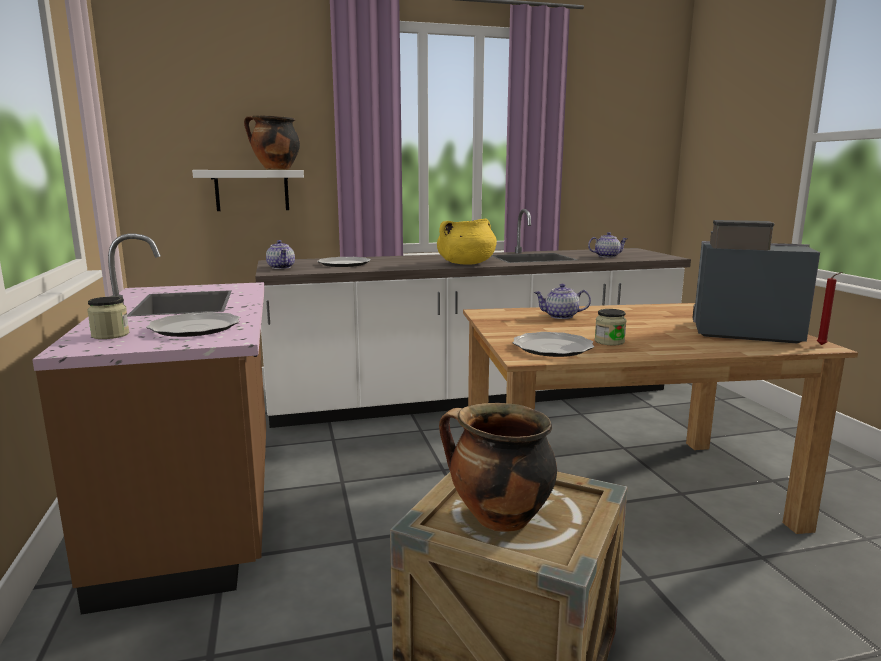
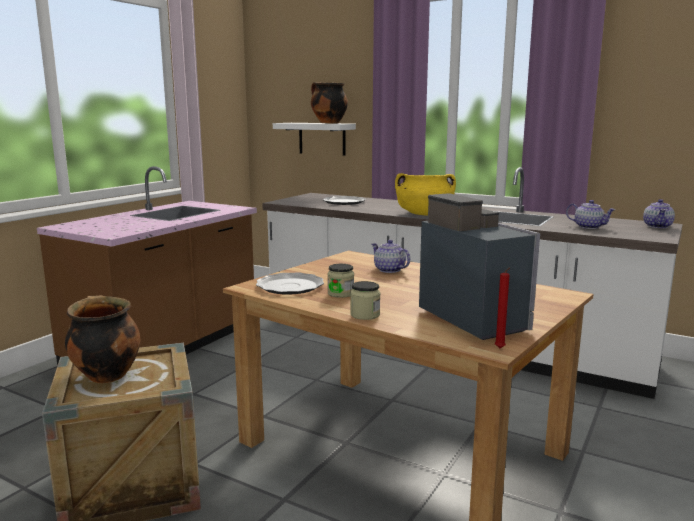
camera: 45 degrees right, 0 degrees up
jar [87,297,129,339] -> jar moved to [350,281,380,320]
plate [146,312,240,337] -> none
teapot [266,240,295,269] -> teapot moved to [643,199,675,228]

